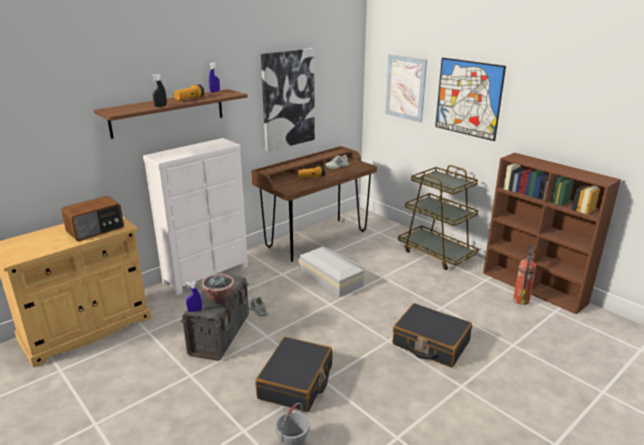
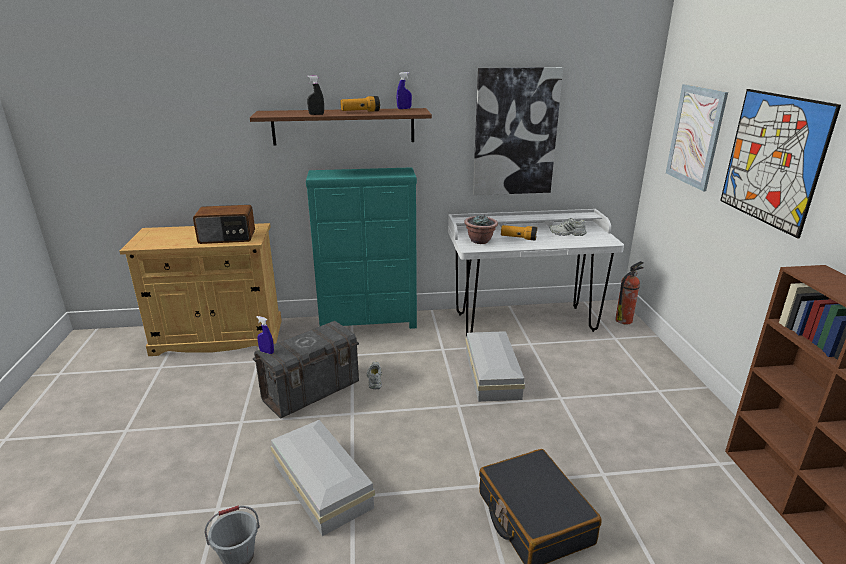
camera: 35 degrees right, 0 degrees up
white dresser [143,138,248,295] -> turquoise dresser [306,167,417,329]
potted plant [201,274,235,304] -> potted plant moved to [464,215,498,244]
brown desk [251,146,377,262] -> white desk [448,209,624,337]
black suitcase [255,337,332,412] -> white storage box [270,420,375,536]
brown cart [398,165,479,270] -> none
fire extinguisher [513,244,536,305] -> fire extinguisher moved to [615,261,644,324]

